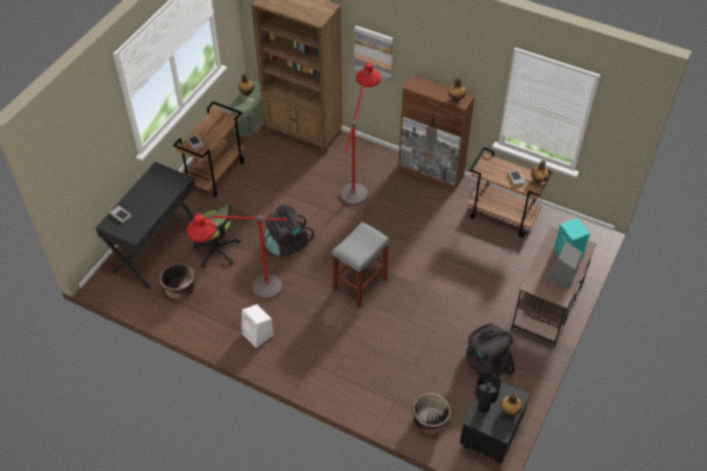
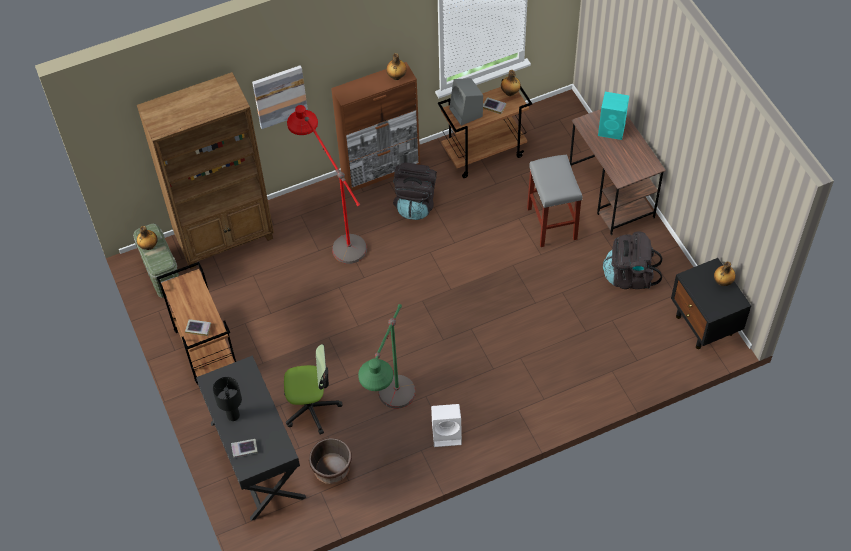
camera: 50 degrees left, 5 degrees up
red floor lamp [187,214,287,300] -> green floor lamp [358,304,416,409]
black backpack [264,204,314,256] -> black backpack moved to [393,163,437,220]
grey stool [332,222,389,308] -> grey stool moved to [527,154,582,247]
black planter [412,393,451,434] -> none
black table lamp [475,373,501,413] -> black table lamp moved to [213,377,242,421]
grey speaker [547,241,582,289] -> grey speaker moved to [449,78,483,126]

